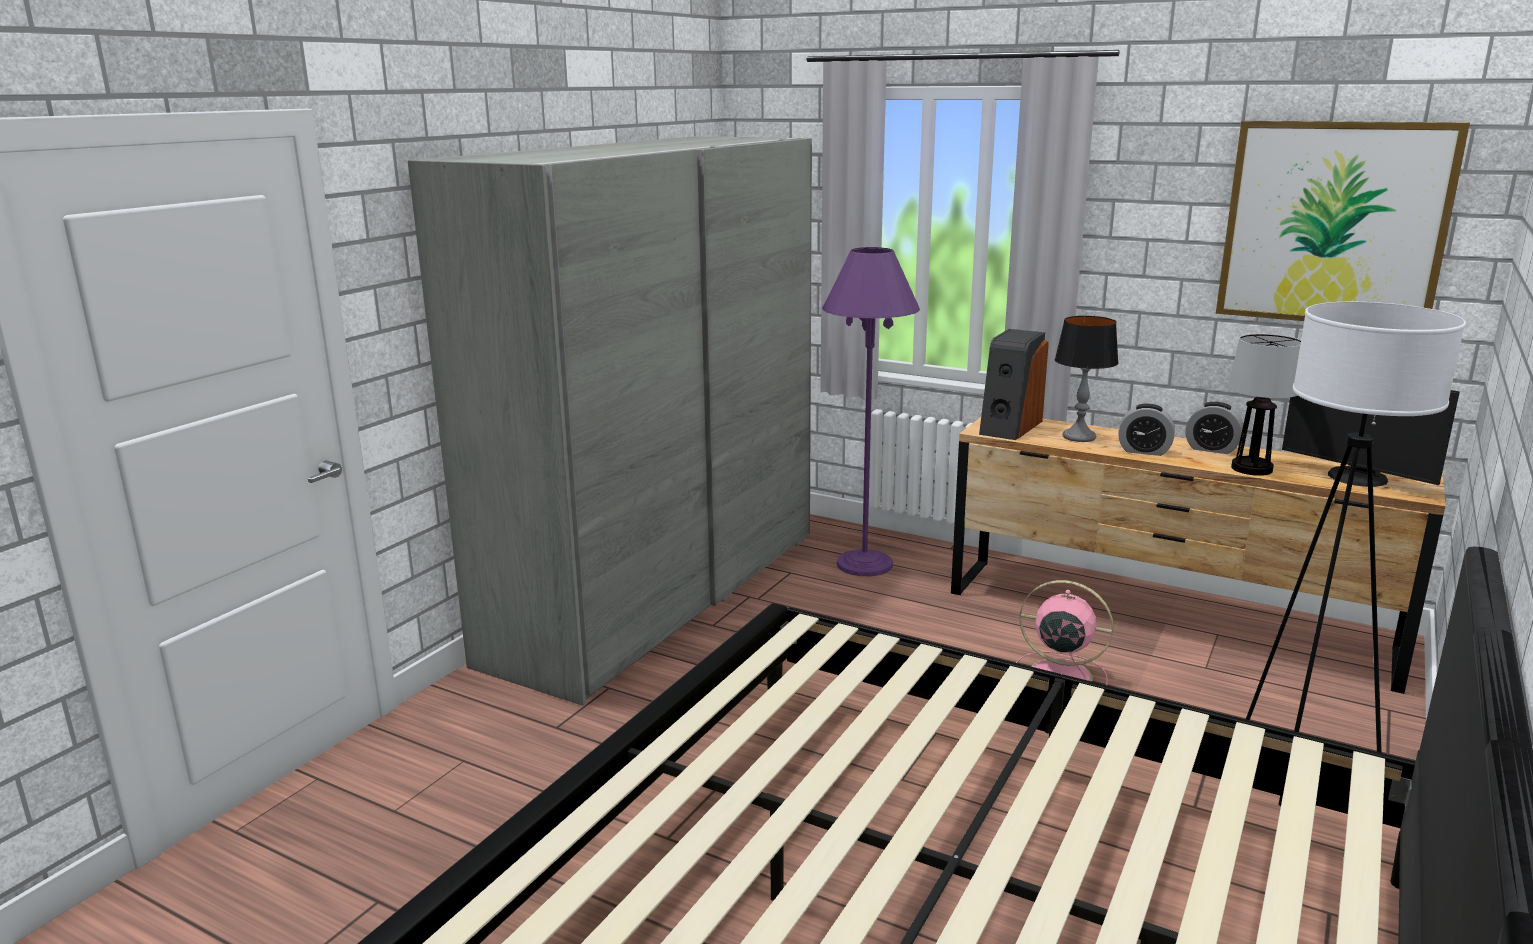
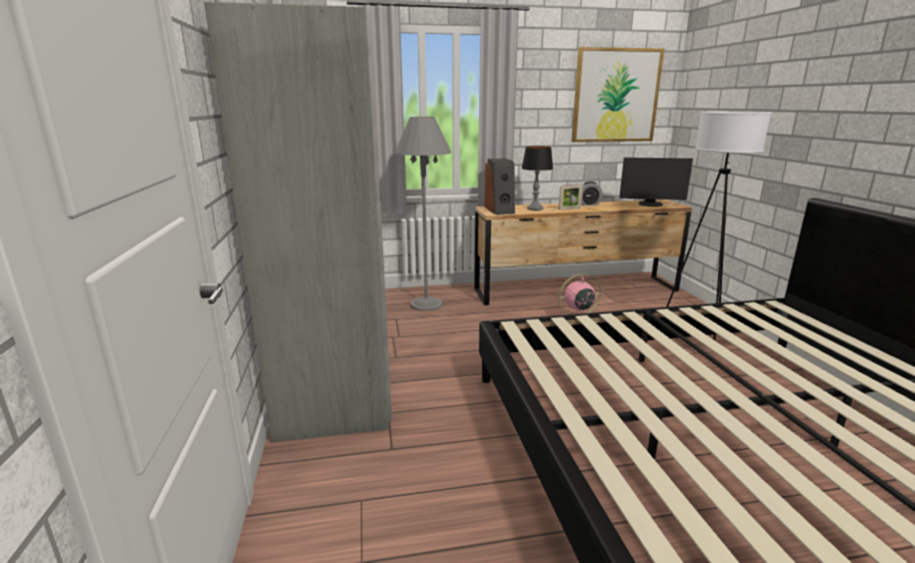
camera: 40 degrees left, 0 degrees up
purple floor lamp [822,247,920,576] -> grey floor lamp [394,117,451,311]
alarm clock [1118,404,1175,456] -> picture frame [559,184,583,210]
table lamp [1228,334,1301,476] -> none

